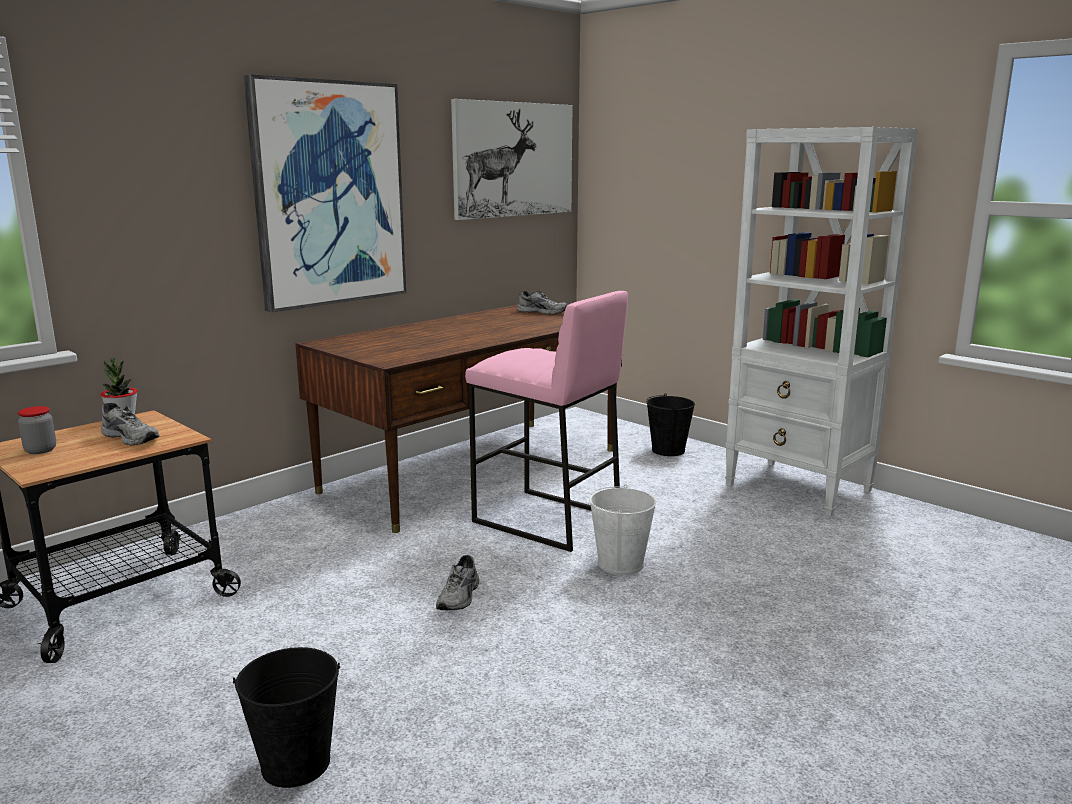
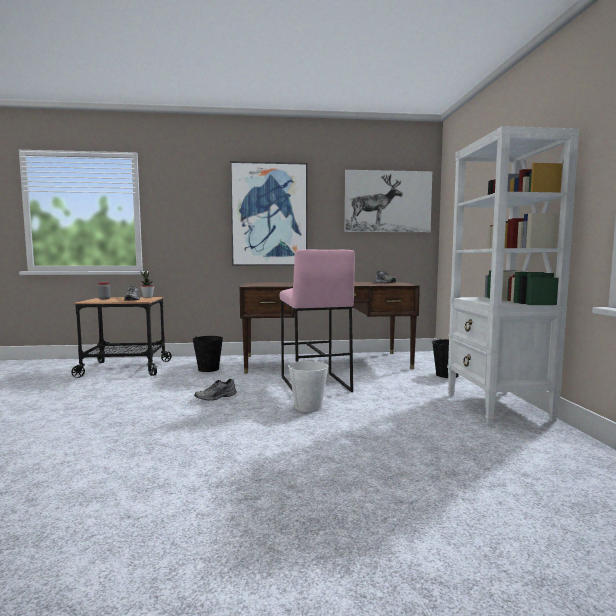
camera: 40 degrees right, 10 degrees down
black bucket [233,647,340,788] -> black bucket moved to [192,336,223,372]

